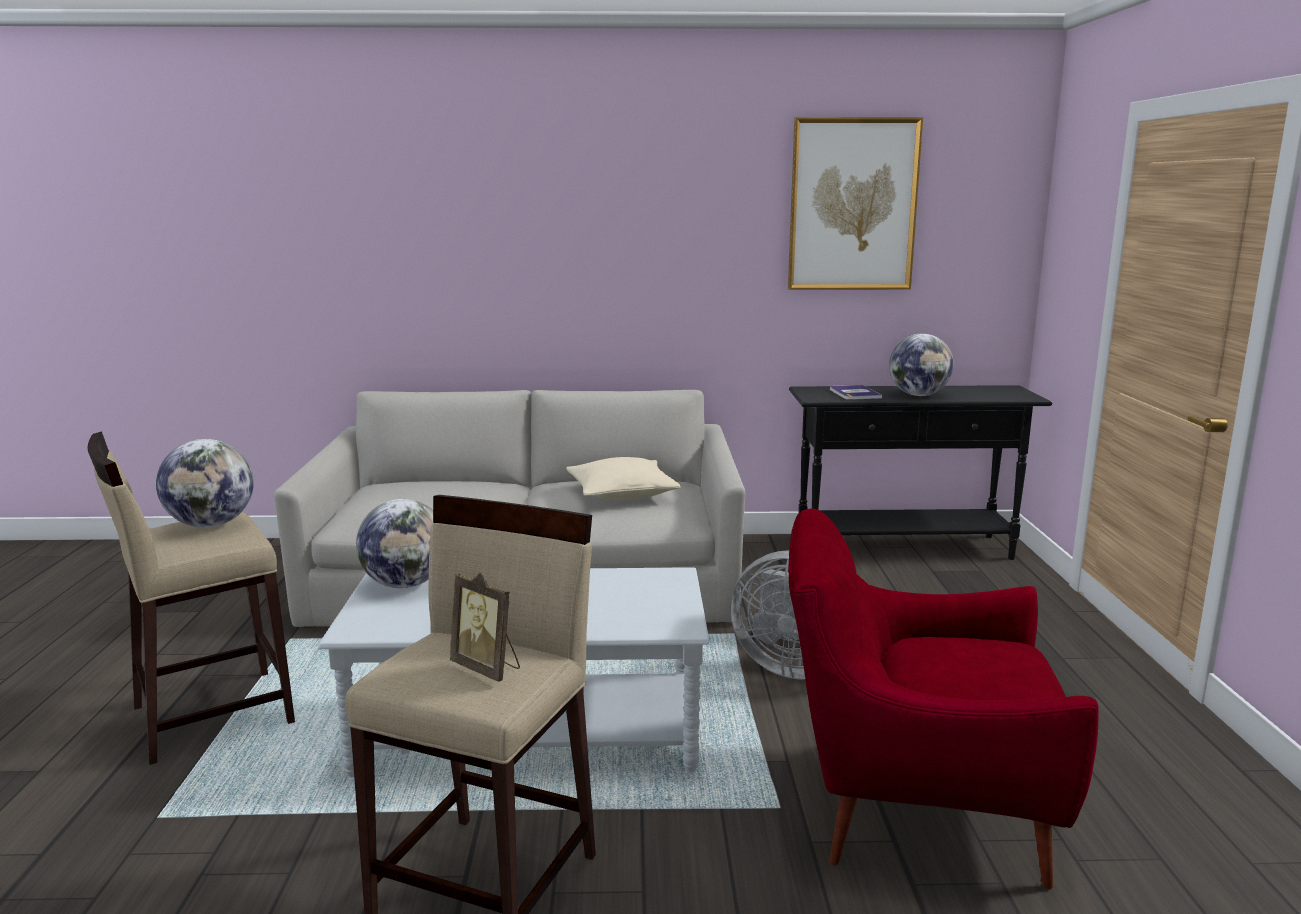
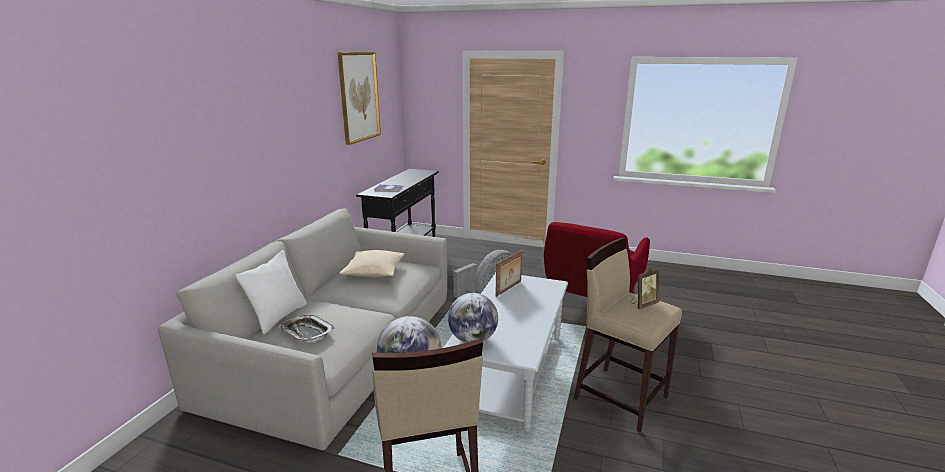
camera: 70 degrees left, 5 degrees up
globe [889,334,954,396] -> none
none -> white pillow [236,250,307,334]
none -> tray [279,315,335,342]
none -> picture frame [495,250,522,297]

